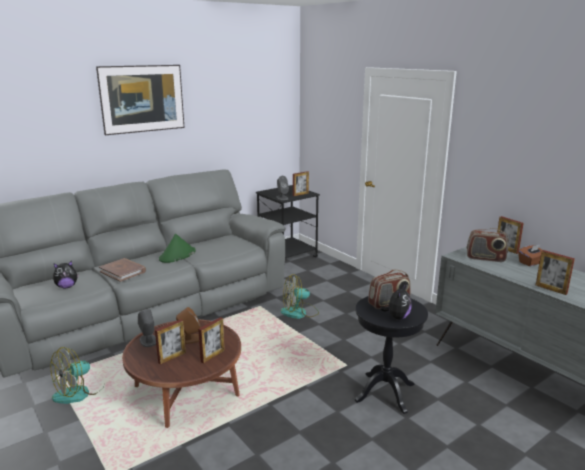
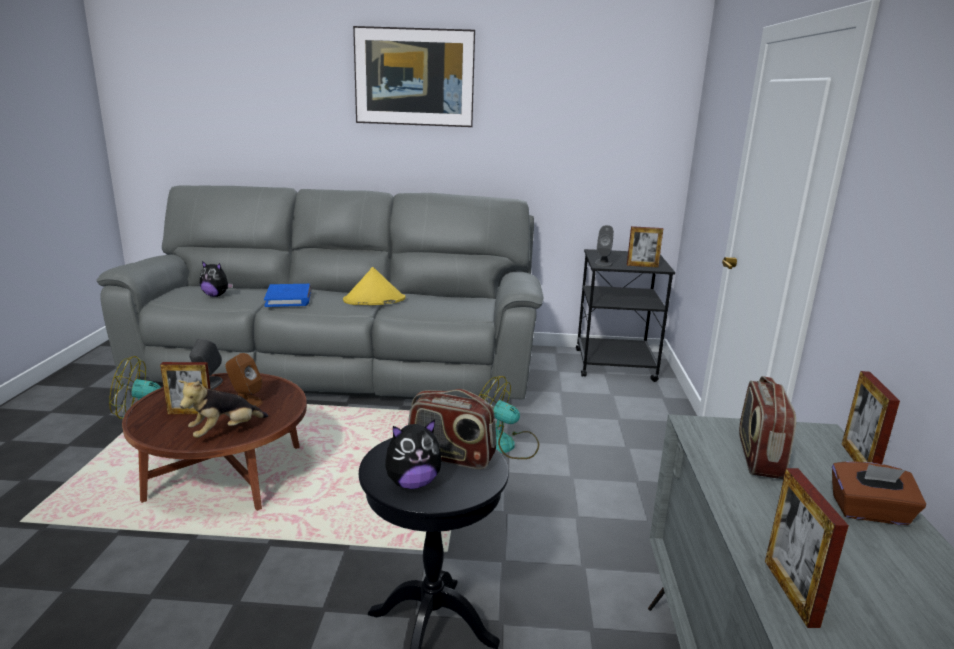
camera: 40 degrees right, 0 degrees up
brown book [99,258,146,282] -> blue book [264,284,312,307]
green hat [159,234,196,263] -> yellow hat [343,267,405,305]
picture frame [198,317,225,364] -> plush toy [179,381,268,438]
radio [466,228,508,262] -> radio turned 45 degrees clockwise [739,376,796,479]

